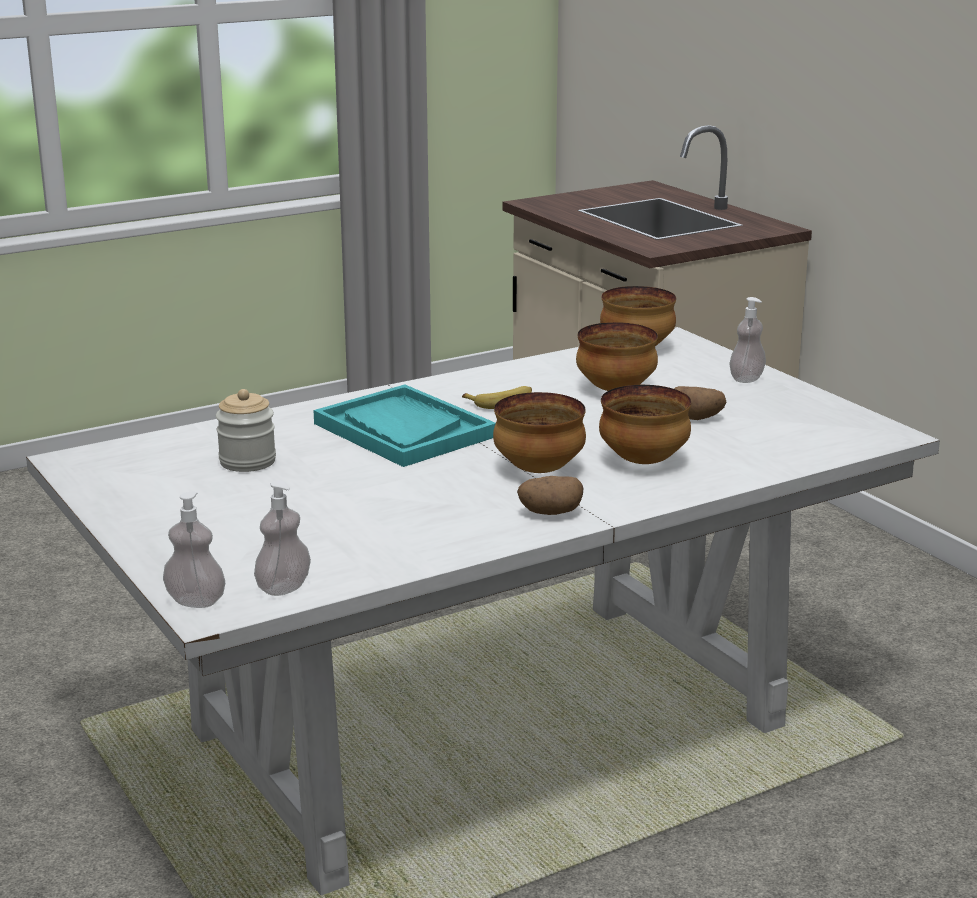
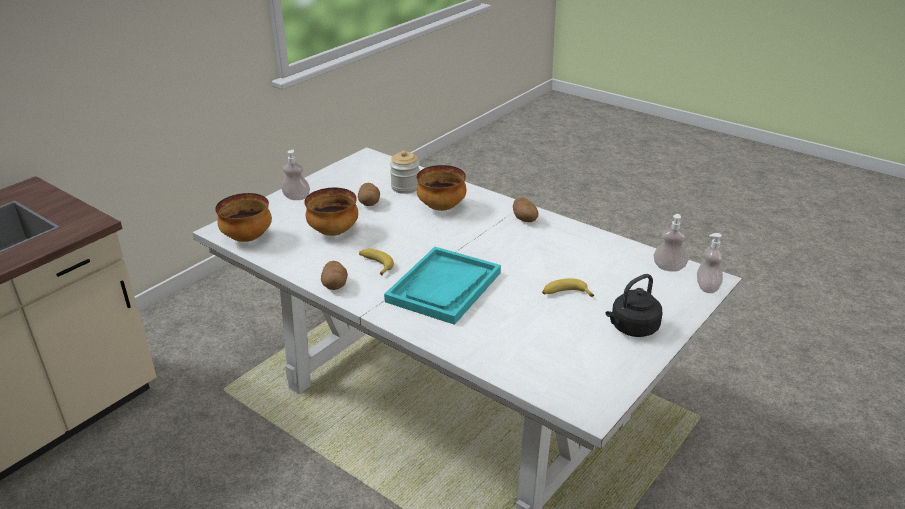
camera: 110 degrees left, 10 degrees up
jar [216,389,276,472] -> jar moved to [390,151,420,194]
bowl [493,392,586,473] -> none
none -> potato [321,261,348,290]
none -> banana [542,278,594,297]
none -> black kettle [606,274,662,337]

